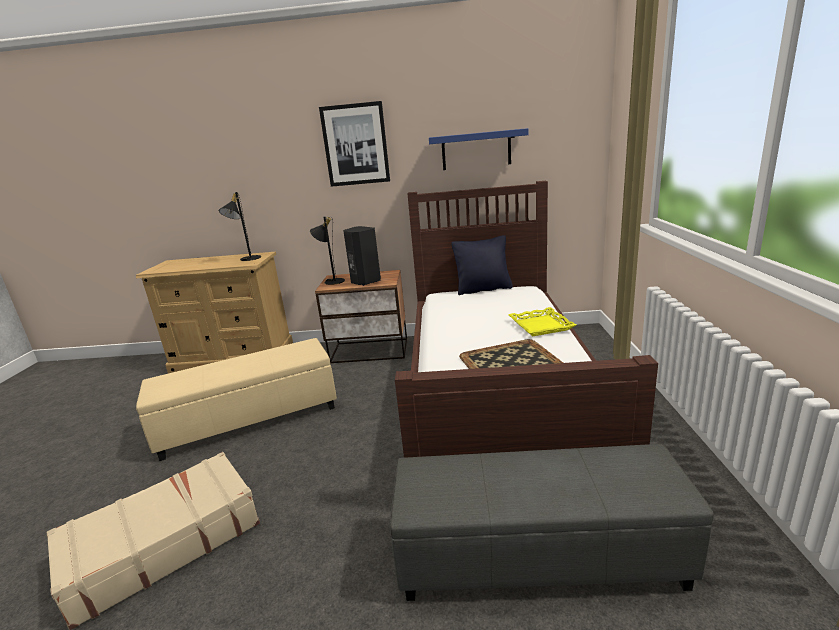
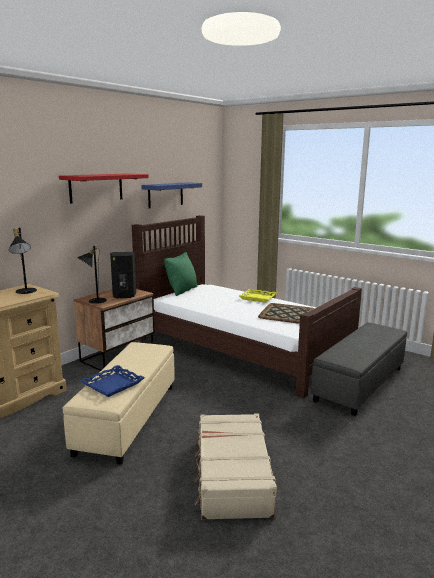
camera: 55 degrees left, 5 degrees down
picture [319,101,390,187] -> red shelf [59,173,149,204]
black pillow [451,235,513,295] -> green pillow [164,252,197,296]
none -> blue tray [80,365,145,397]

